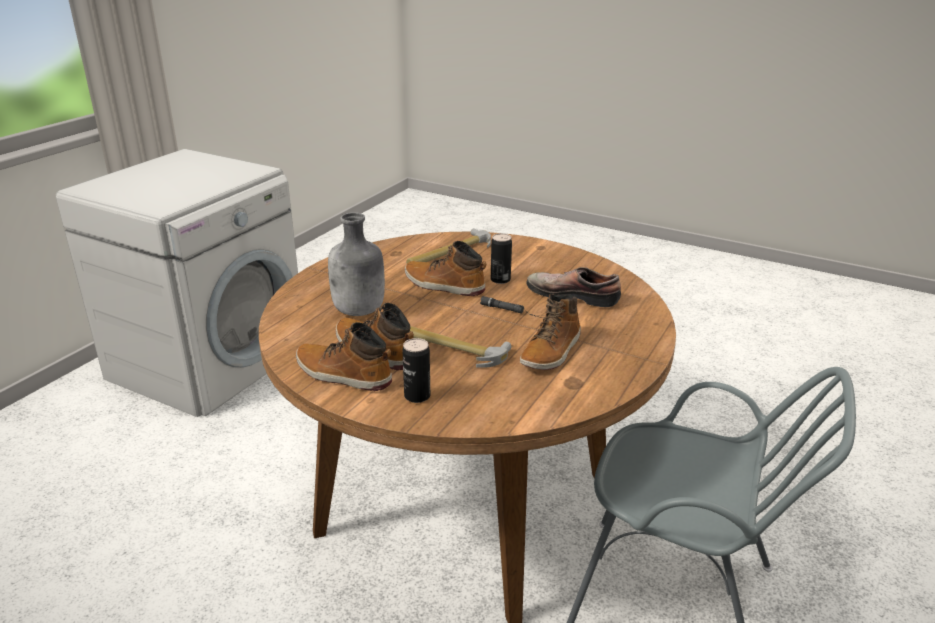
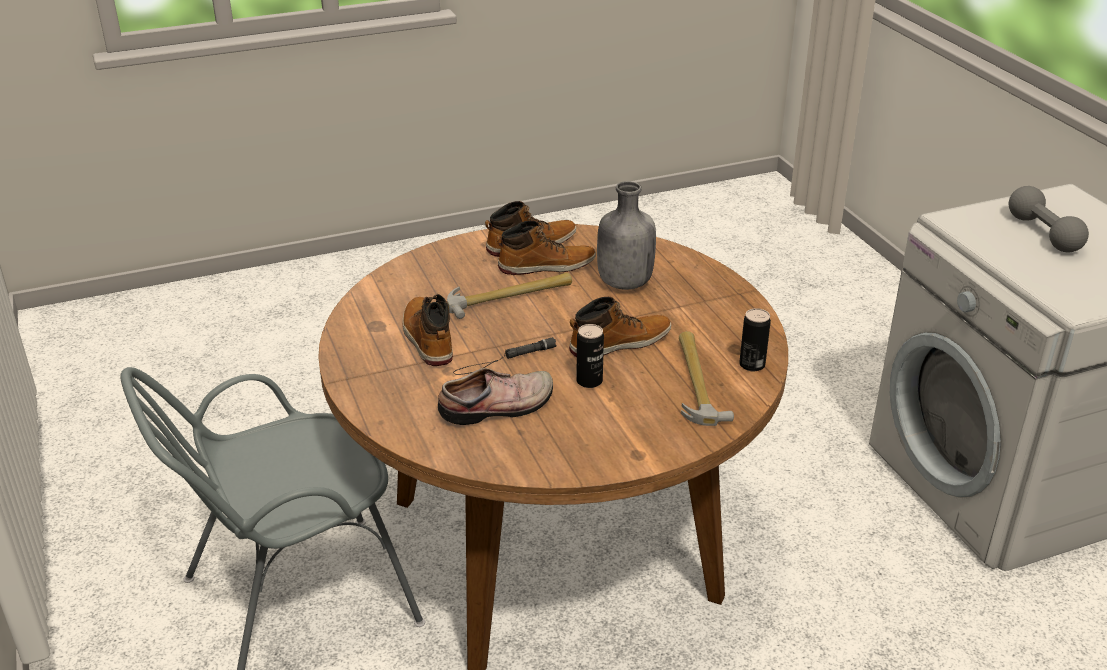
camera: 130 degrees right, 5 degrees up
can [402,338,430,403] -> can moved to [739,308,771,371]
none -> grey dumbbell [1009,186,1089,252]

